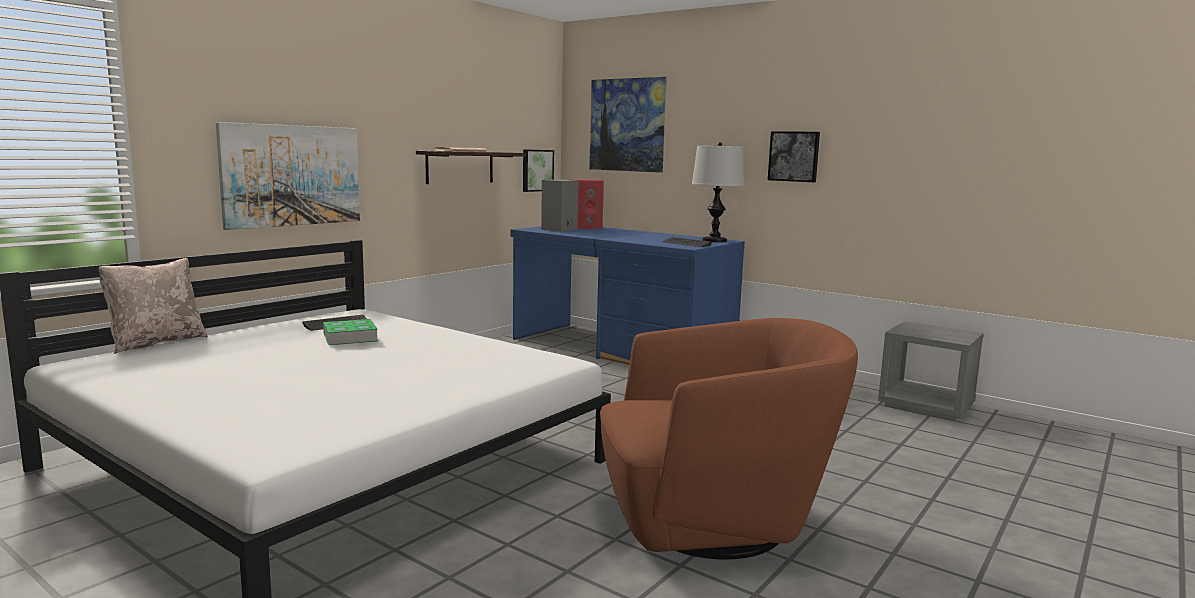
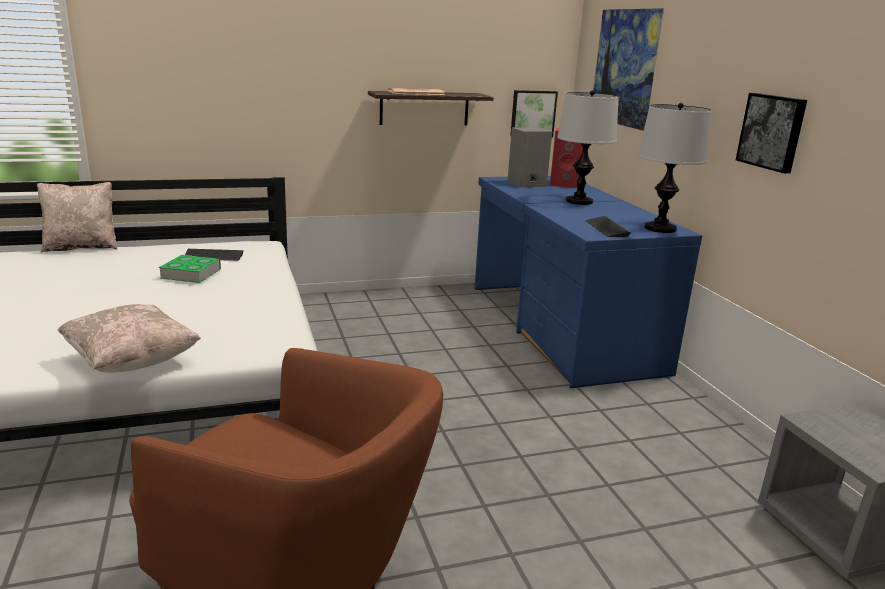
camera: 35 degrees right, 10 degrees up
picture [216,122,360,230] -> none
none -> beige pillow [58,304,201,373]
none -> table lamp [557,90,619,205]

